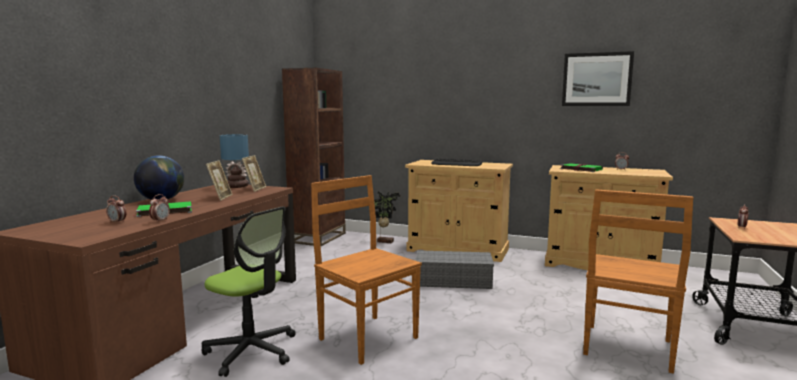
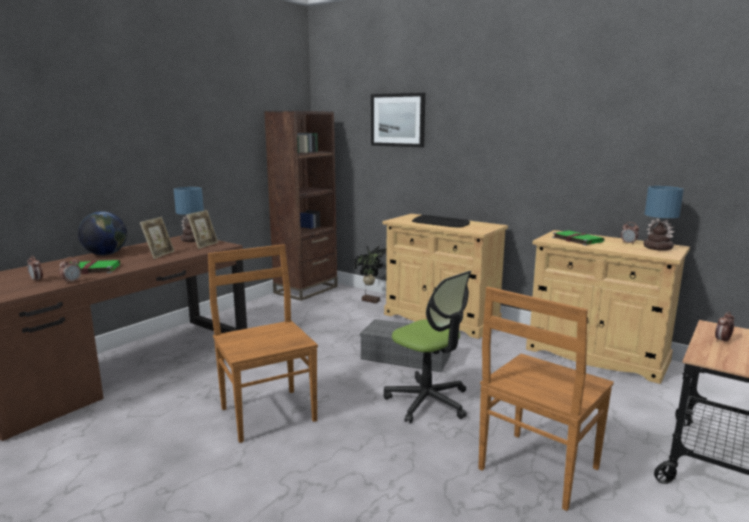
camera: 15 degrees right, 5 degrees up
office chair [201,206,296,377] -> office chair moved to [383,271,471,423]
picture [562,51,634,106] -> picture moved to [371,93,425,147]
none -> table lamp [643,186,684,251]

